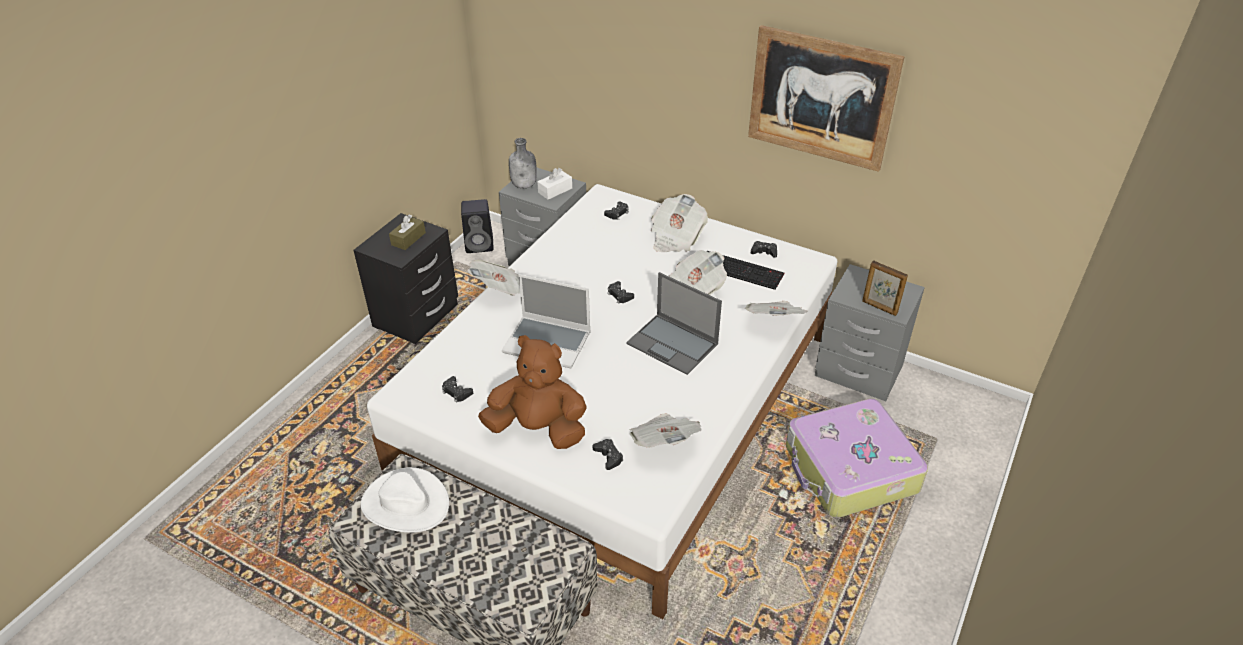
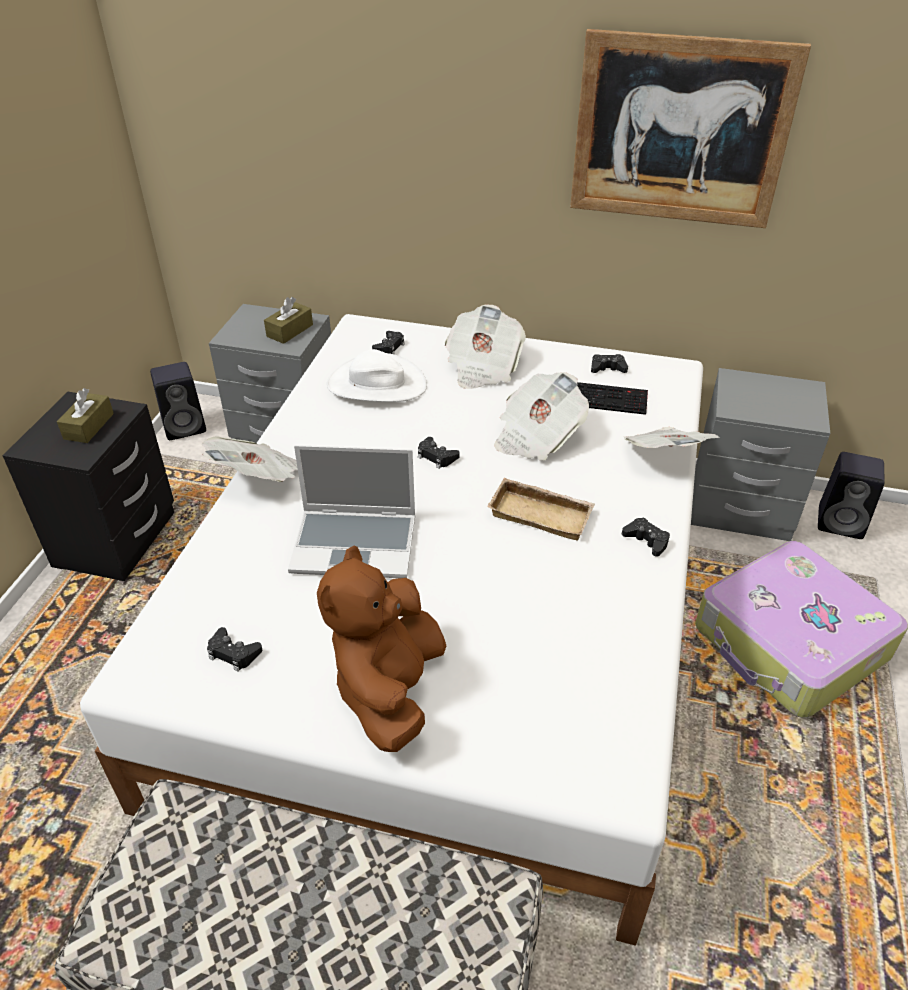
camera: 15 degrees left, 0 degrees up
white hat [361,467,449,533] -> white hat moved to [327,349,427,402]
brown plush toy [478,335,587,449] -> brown plush toy turned 75 degrees counterclockwise [317,546,446,752]
grey bottle [509,138,537,188] -> none
white tissue box [537,168,572,200] -> brown tissue box [264,297,313,344]
black game controller [593,439,623,470] -> black game controller moved to [622,517,670,557]
laptop [626,272,722,375] -> beige tray [487,478,595,540]
newspaper [629,413,702,448] -> none
picture frame [862,260,908,316] -> none
none -> black speaker [818,452,885,539]

